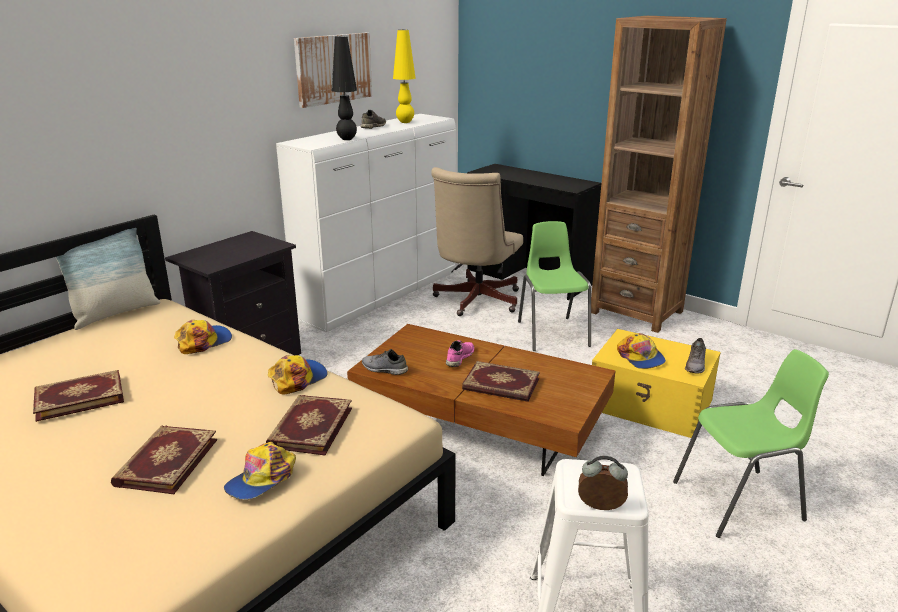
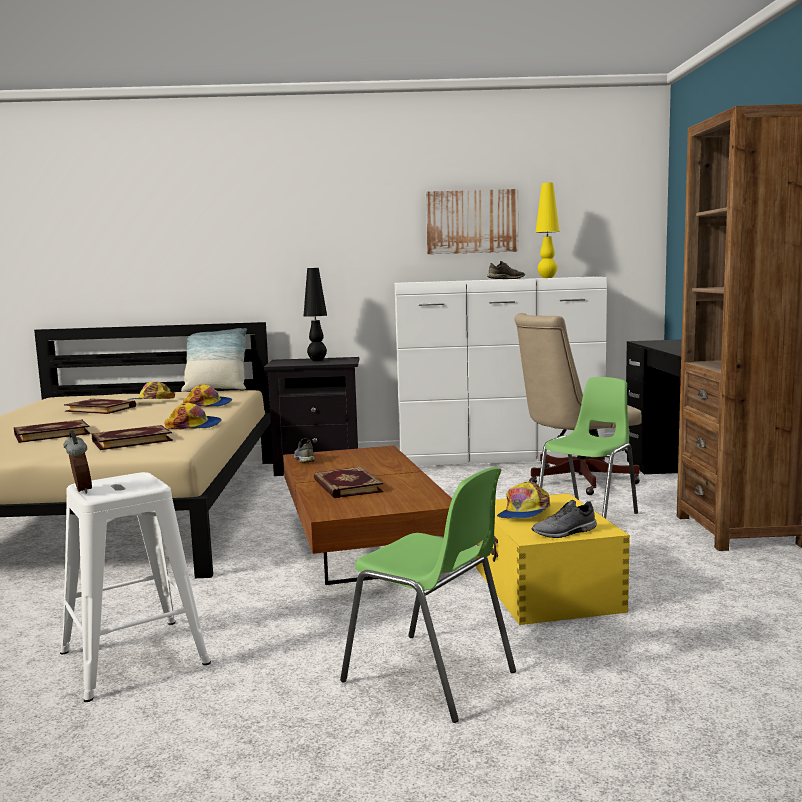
camera: 50 degrees right, 15 degrees down
cap [224,442,296,499] -> cap moved to [127,382,175,400]
black table lamp [331,36,357,140] -> black table lamp moved to [304,268,327,361]
pink shoe [446,340,474,367] -> none

